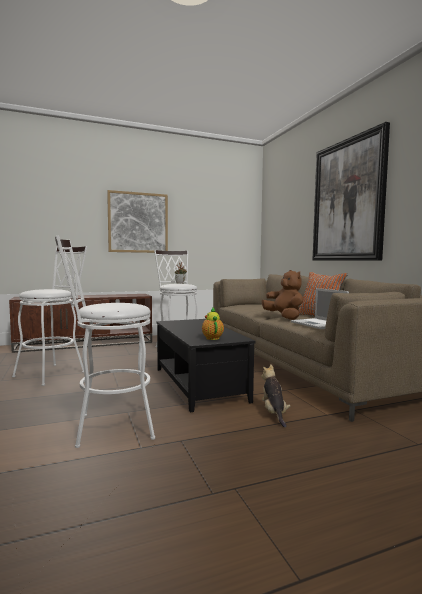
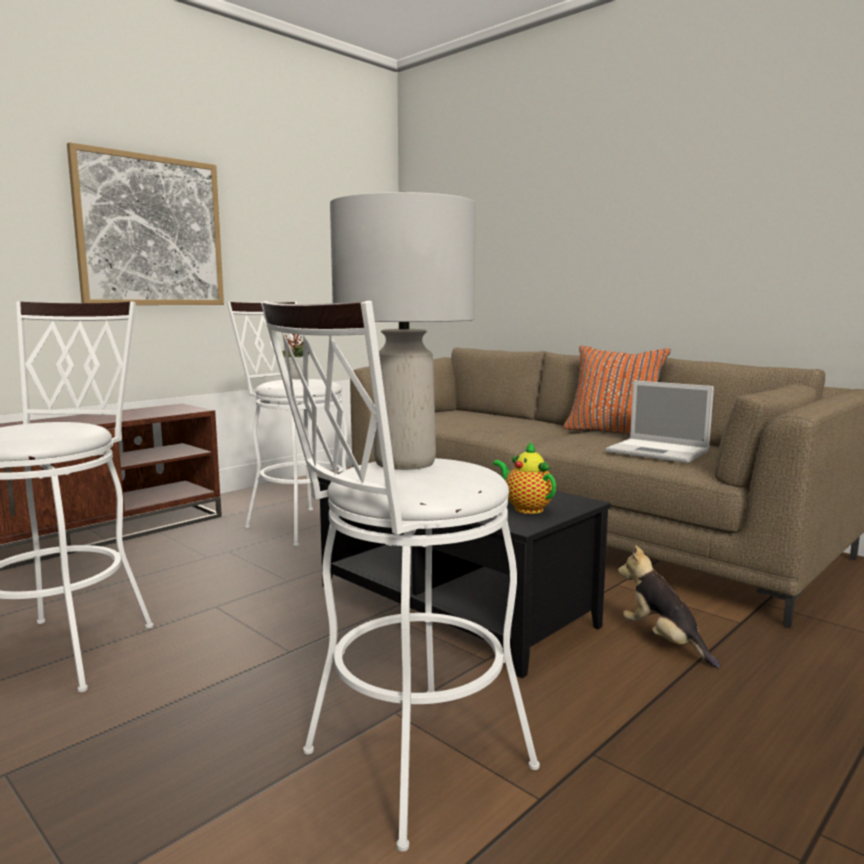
camera: 25 degrees left, 5 degrees up
brown plush toy [262,270,303,320] -> none
picture [313,122,390,261] -> none
none -> grey table lamp [330,191,476,470]

